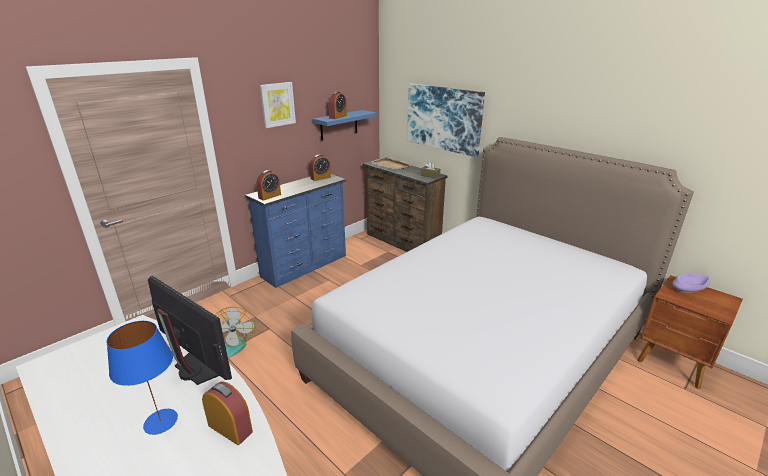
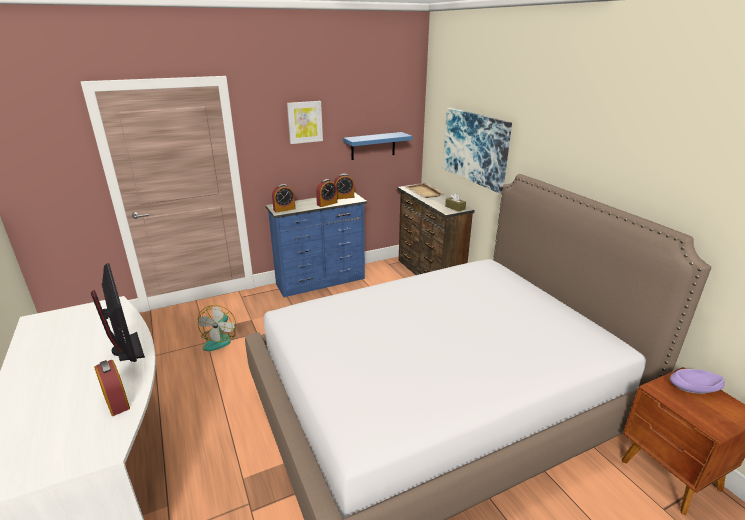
camera: 20 degrees right, 0 degrees up
blue table lamp [106,321,178,435] -> none
alarm clock [329,92,347,119] -> alarm clock moved to [316,179,337,207]

